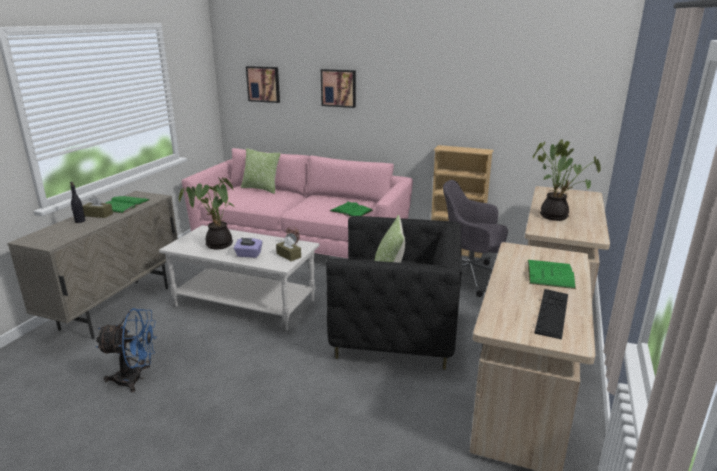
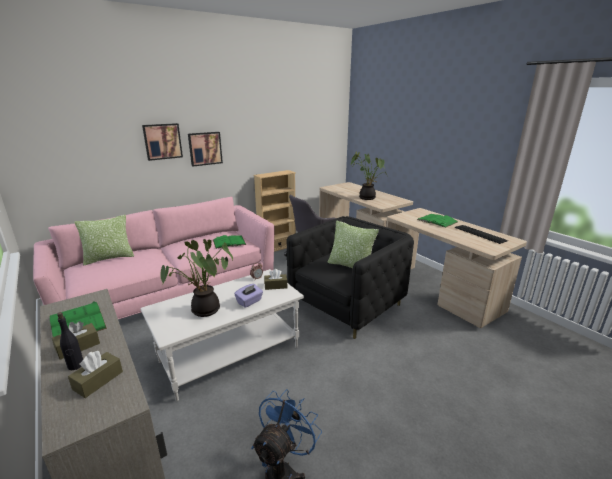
camera: 55 degrees left, 0 degrees up
picture [246,66,280,103] -> picture moved to [188,132,223,167]
none -> brown tissue box [68,351,123,398]

